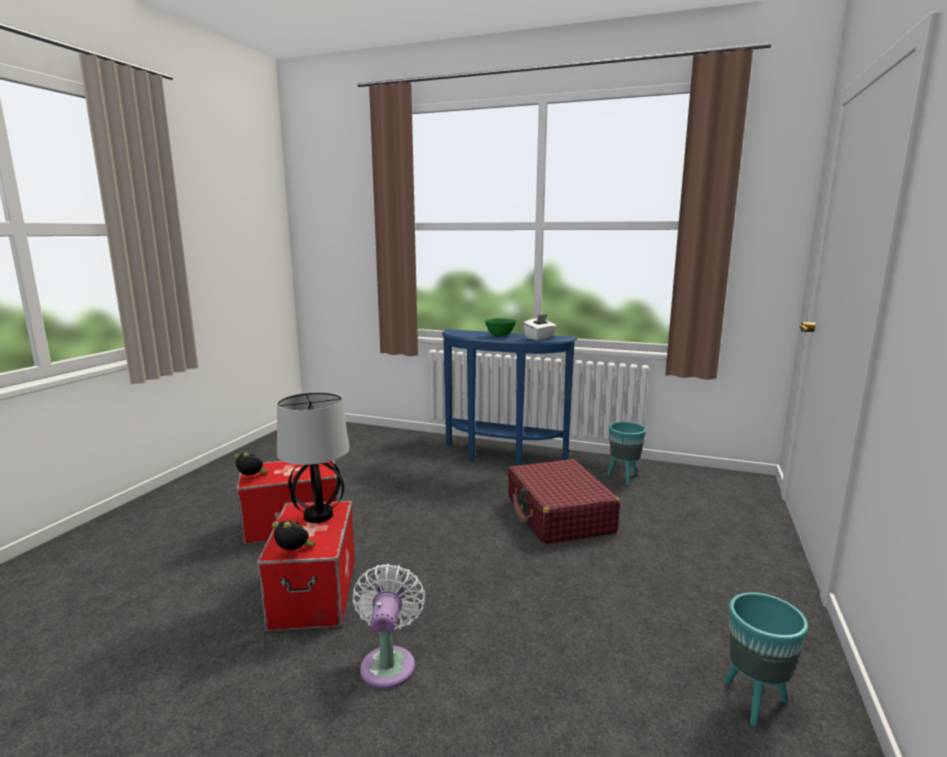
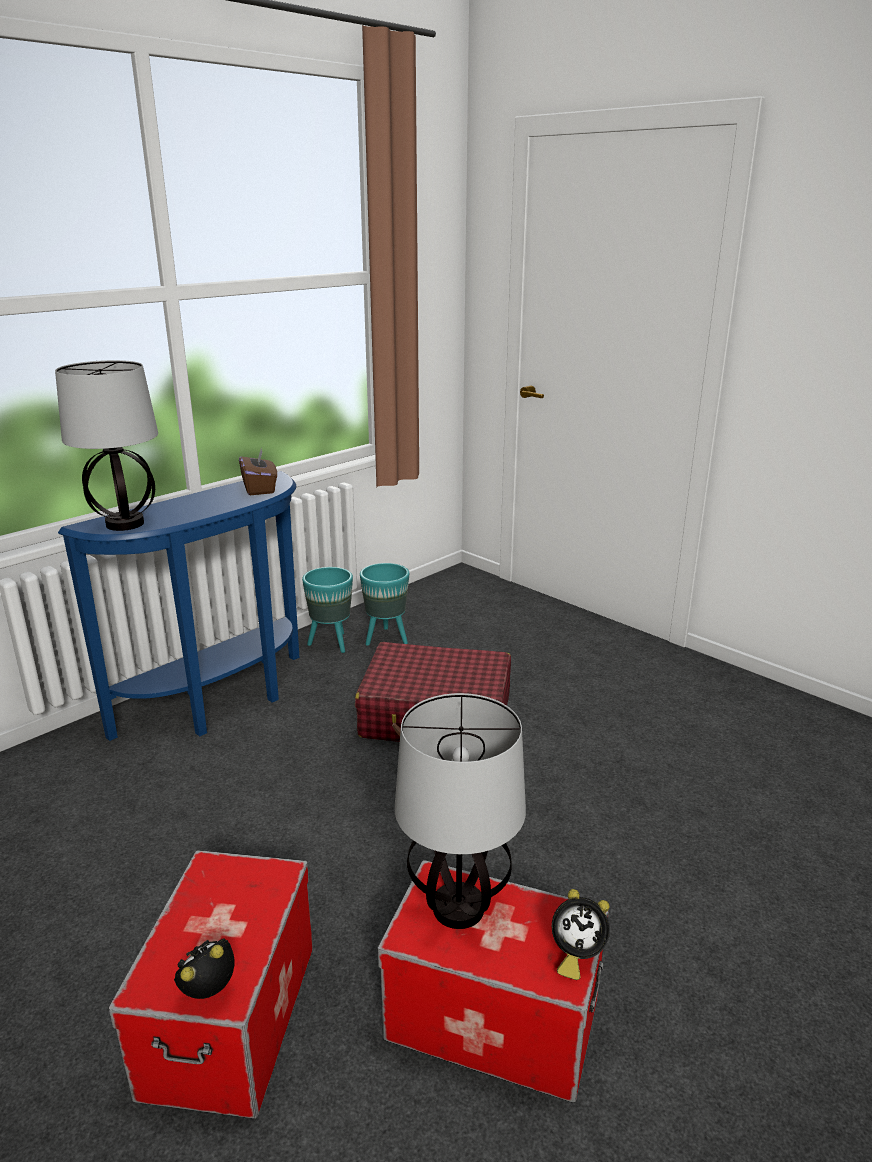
camera: 65 degrees left, 10 degrees up
alarm clock [272,521,315,550] -> alarm clock turned 135 degrees counterclockwise [552,889,610,980]
white fan [353,564,425,689] -> none
green bowl [485,318,516,337] -> none
white tissue box [523,314,557,340] -> brown tissue box [239,448,277,495]
turquoise planter [724,592,808,727] -> turquoise planter moved to [302,567,353,653]
none -> table lamp [55,360,158,531]

